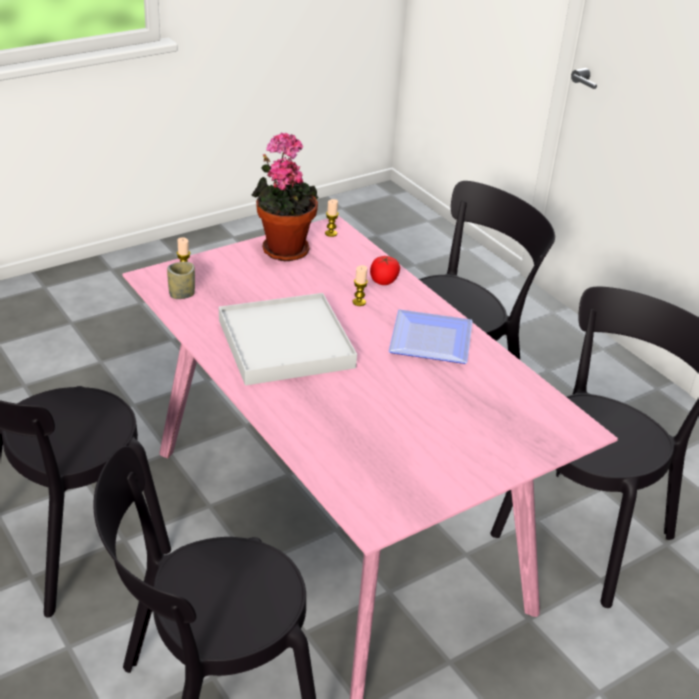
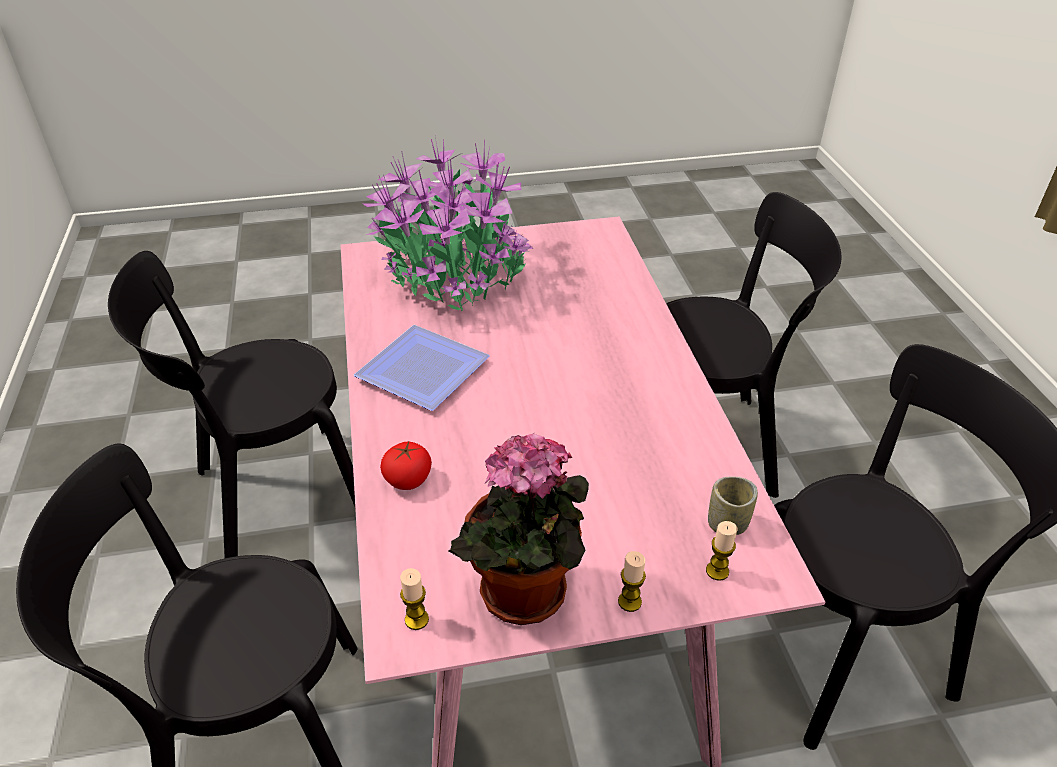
camera: 155 degrees left, 5 degrees up
white tray [219,293,357,386] -> none
candle [353,265,368,306] -> candle moved to [618,551,646,612]
none -> potted plant [363,137,533,311]

